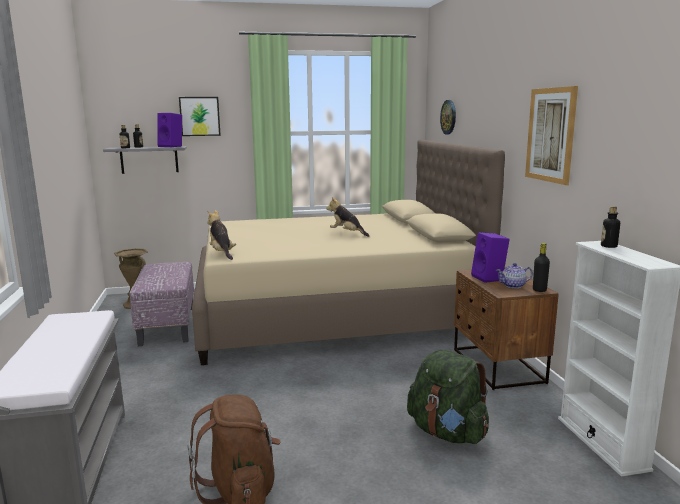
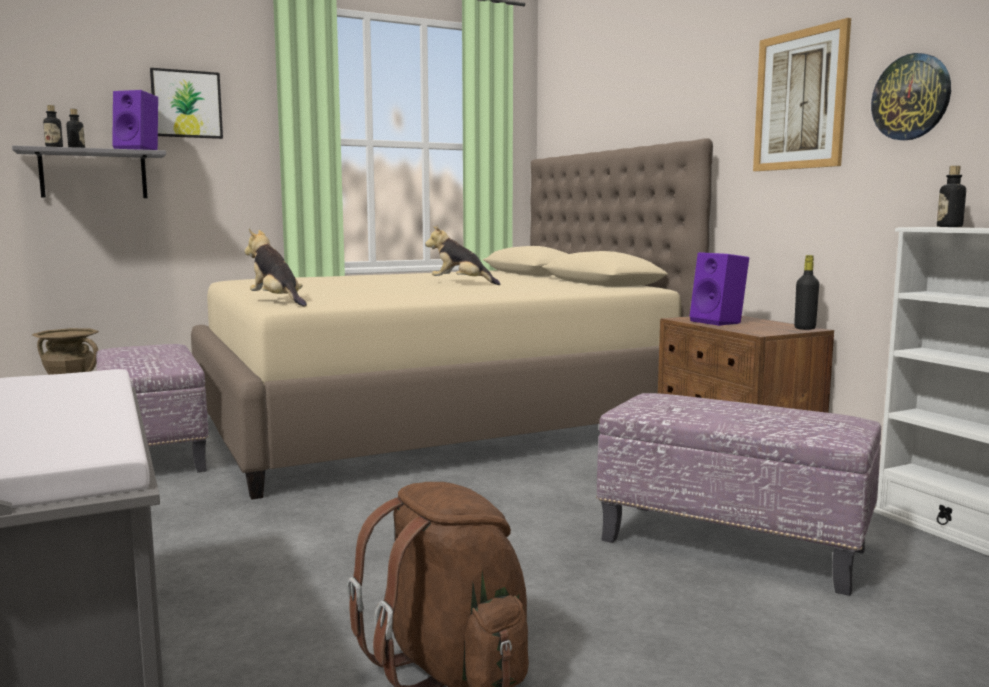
camera: 15 degrees left, 5 degrees down
green backpack [407,350,489,444] -> ottoman [596,393,881,596]
wall clock [440,100,456,135] -> wall clock moved to [871,53,951,140]
teapot [496,263,533,288] -> none

